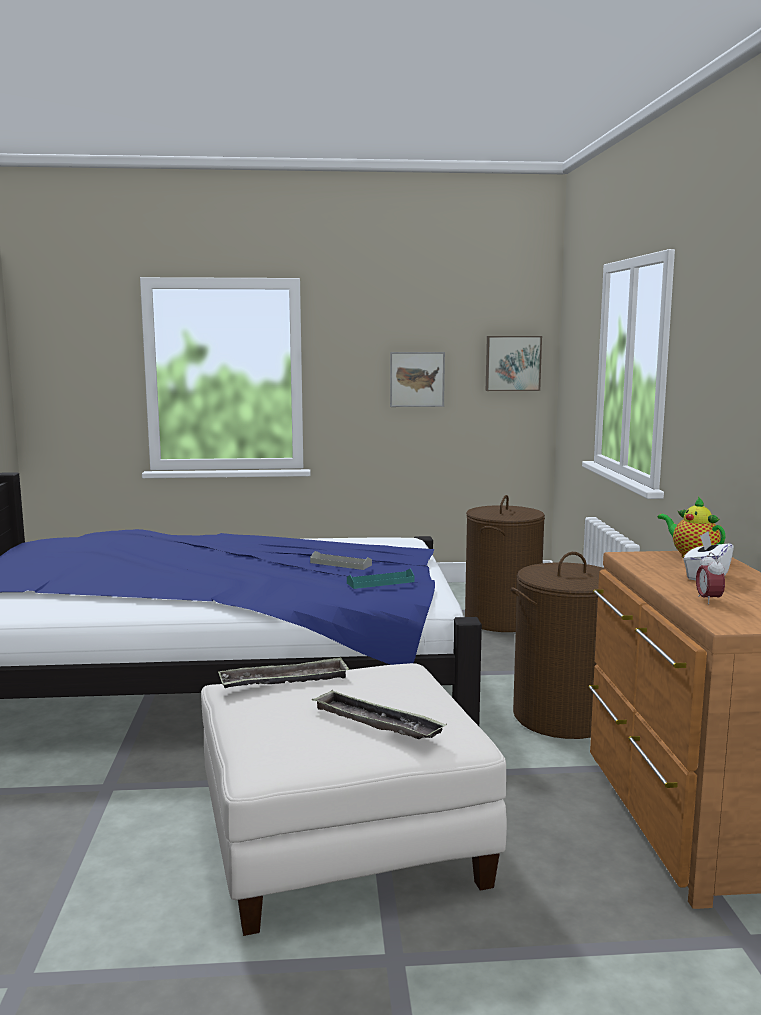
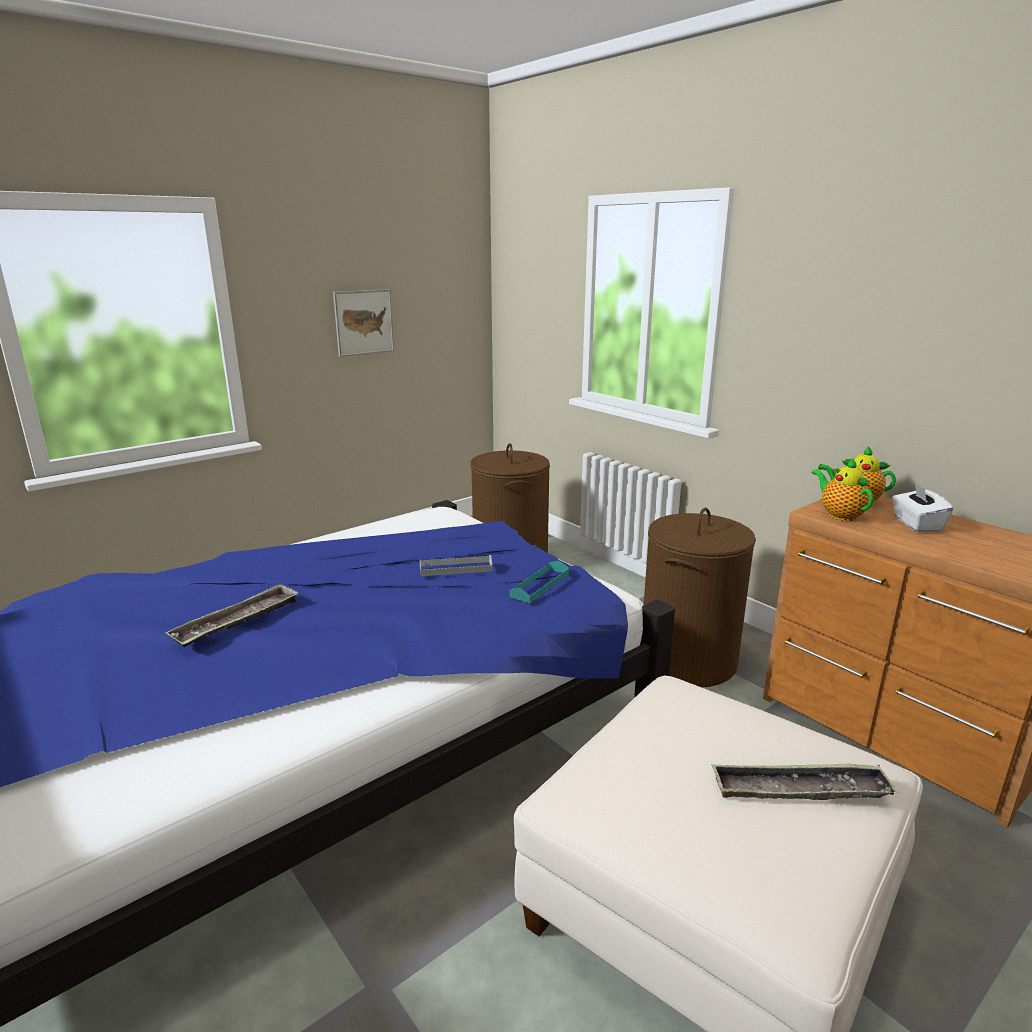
camera: 35 degrees left, 10 degrees up
tray [218,657,349,688] -> tray moved to [165,583,299,647]
picture [486,336,542,391] -> none
alarm clock [696,552,725,605] -> none
none -> teapot [812,458,873,522]

